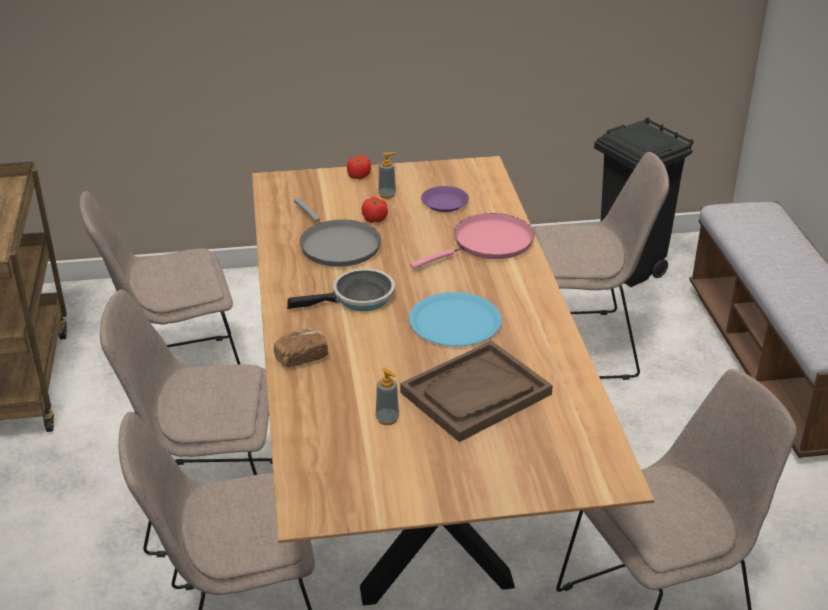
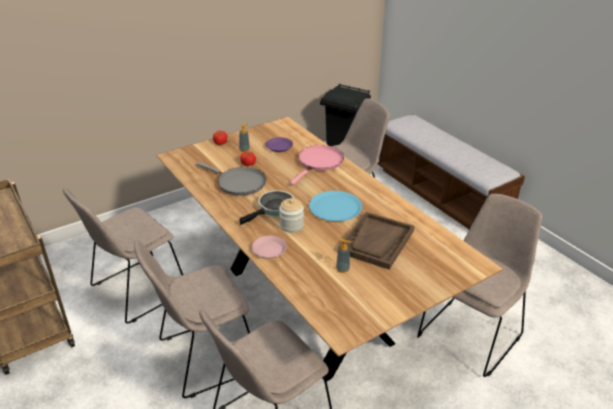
camera: 25 degrees left, 0 degrees up
bread [274,328,328,368] -> pink plate [251,236,287,258]
none -> jar [279,198,304,233]

